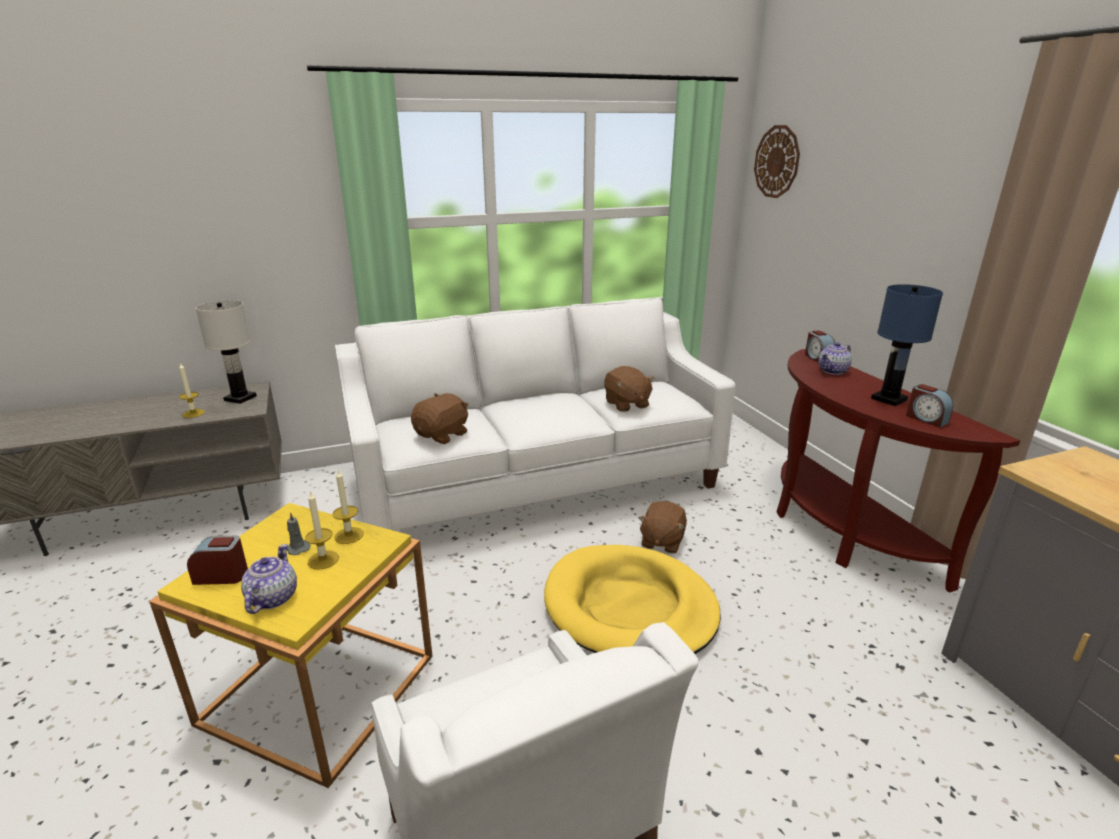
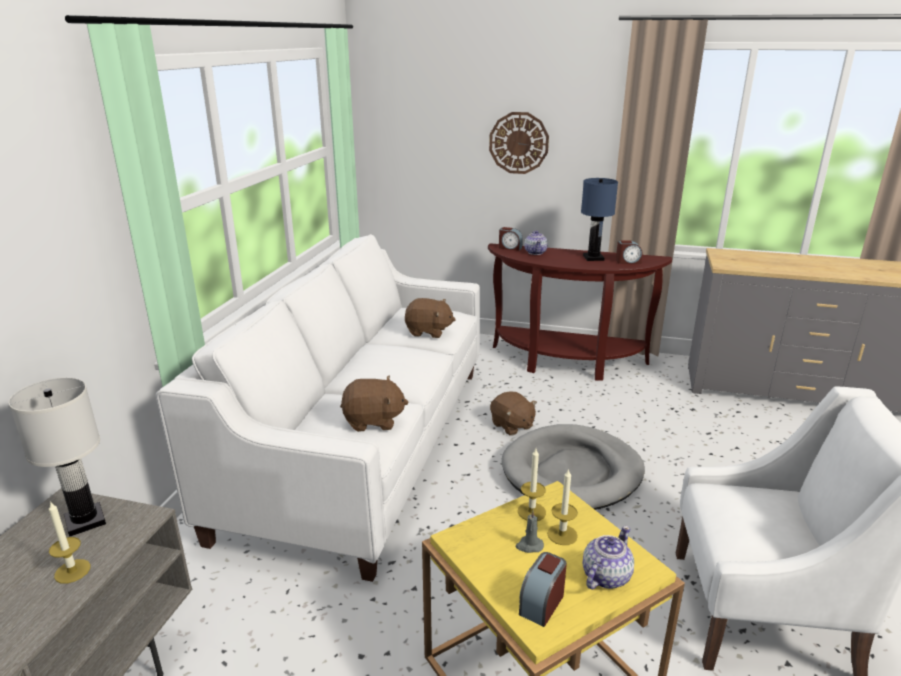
camera: 55 degrees left, 0 degrees up
teapot [241,544,297,614] -> teapot turned 90 degrees clockwise [583,526,634,589]
brown plush toy [411,393,468,444] -> brown plush toy turned 105 degrees clockwise [340,376,409,432]
yellow dog bed [544,545,720,654] -> grey dog bed [502,424,645,510]
wall clock [754,125,800,198] -> wall clock moved to [489,112,549,174]

